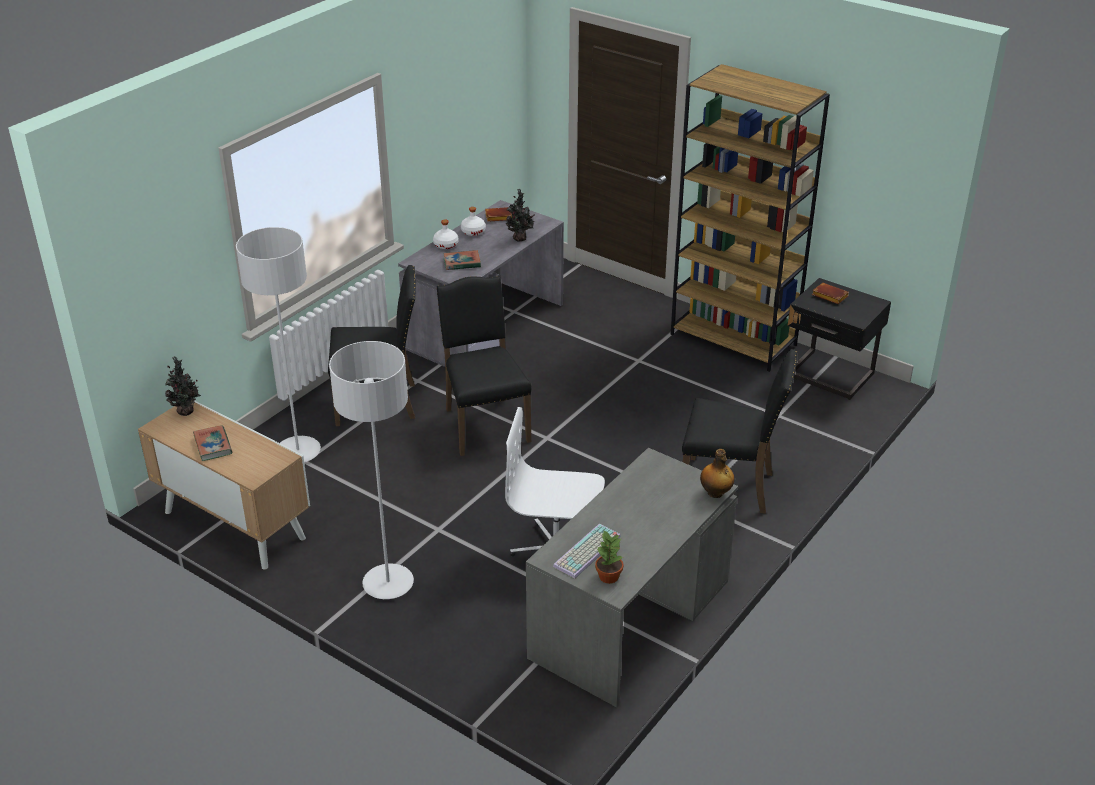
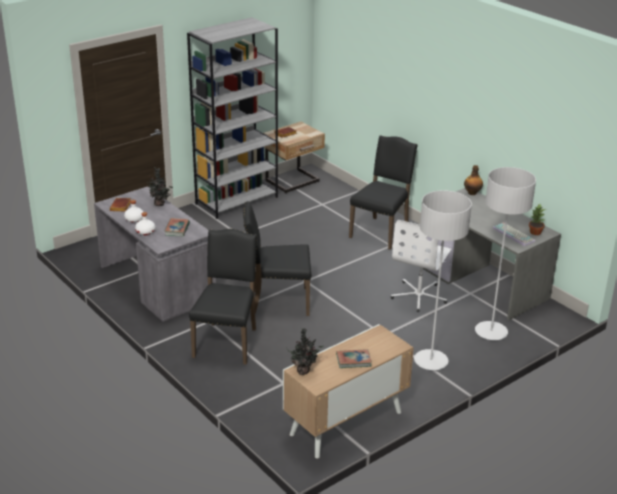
camera: 75 degrees left, 5 degrees down
grey floor lamp [236,227,321,462] -> grey floor lamp moved to [475,167,536,340]
brown bookcase [671,64,830,372] -> grey bookcase [187,17,278,219]
black nightstand [788,278,891,400] -> beige nightstand [264,122,325,193]

